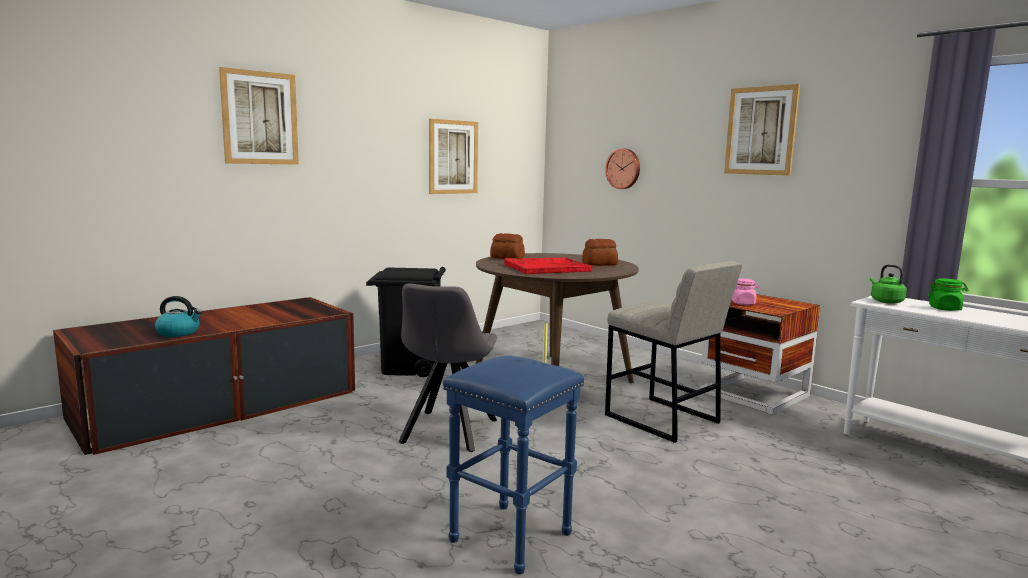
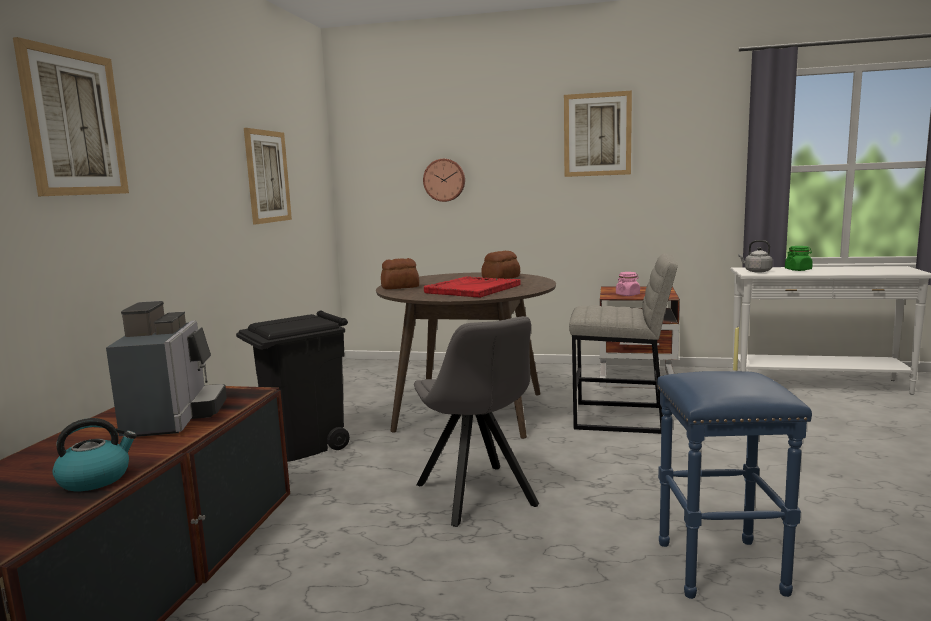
camera: 35 degrees left, 0 degrees up
green kettle [870,264,907,304] -> grey kettle [738,240,773,273]
none -> coffee machine [106,301,227,437]

